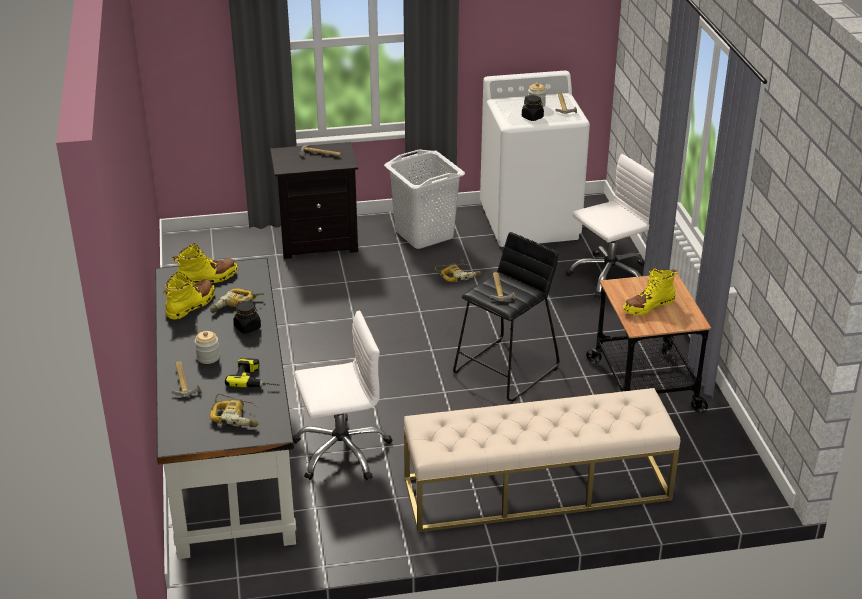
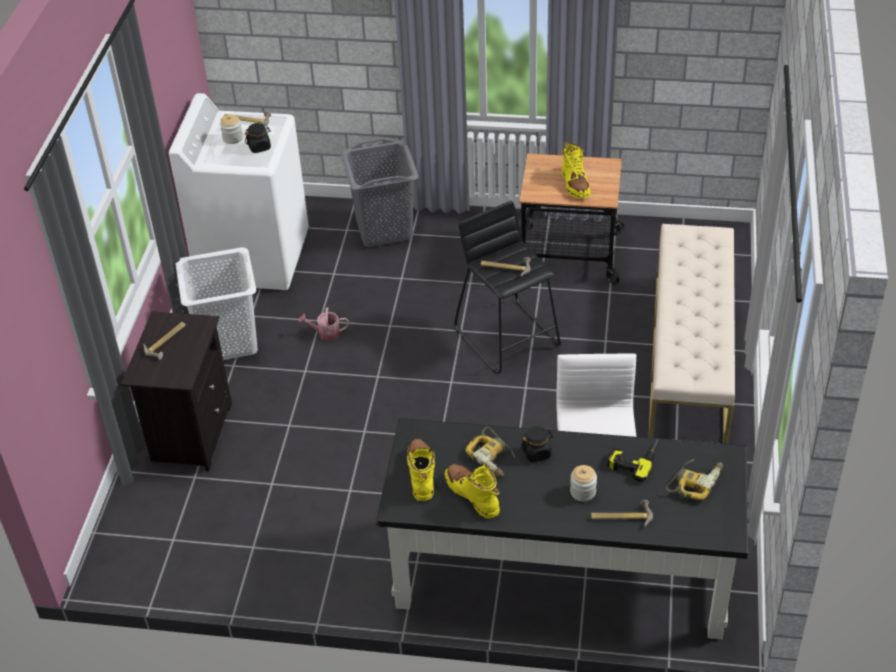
camera: 70 degrees left, 10 degrees up
power drill [434,263,481,282] -> watering can [298,307,349,341]
white office chair [566,154,654,299] -> grey laundry basket [340,138,418,247]

